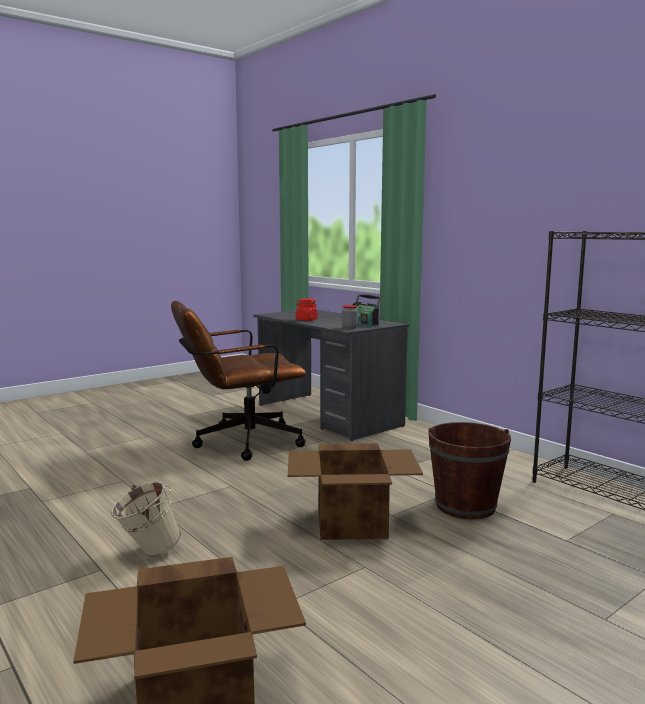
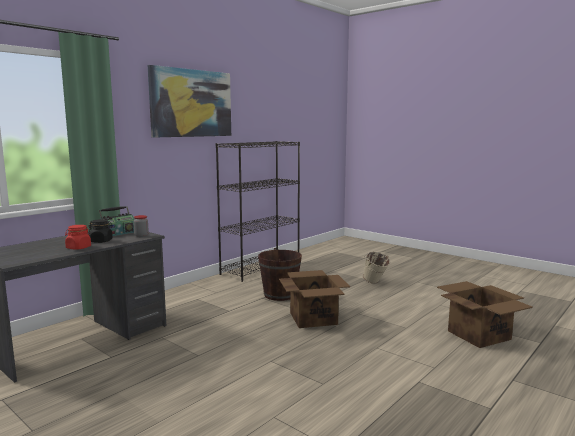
camera: 100 degrees left, 0 degrees up
beige bucket [111,481,181,557] -> beige bucket moved to [363,252,390,284]
brown office chair [171,301,306,461] -> none
none -> black jar [88,219,113,243]
none -> picture [148,65,231,138]

